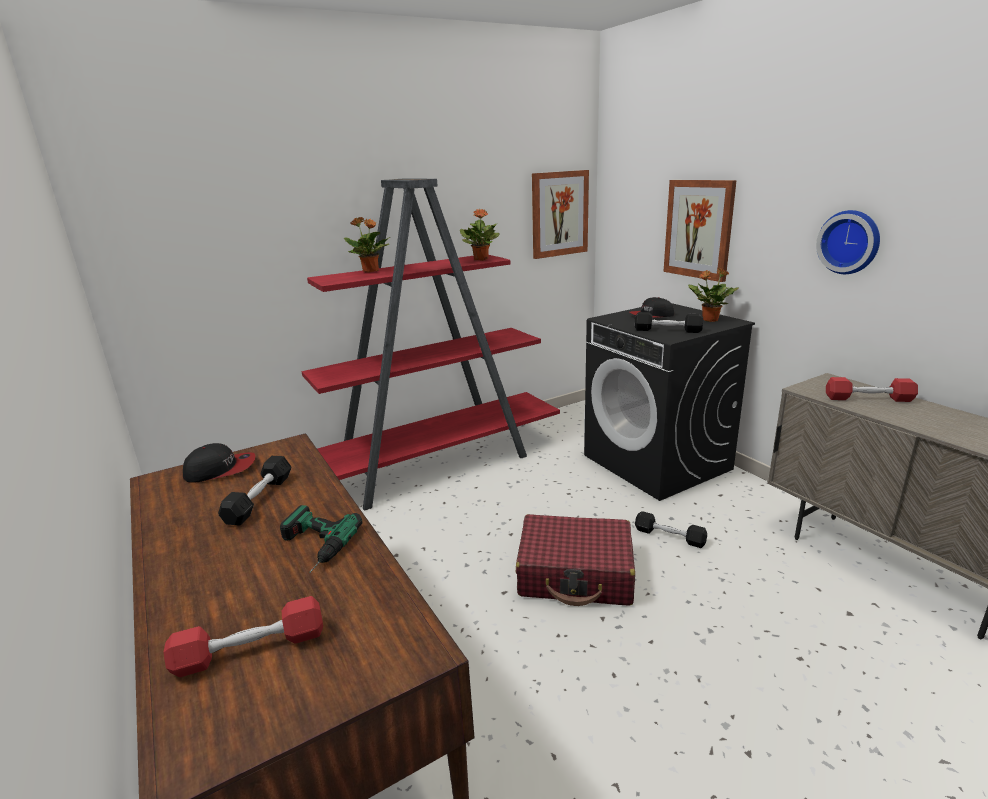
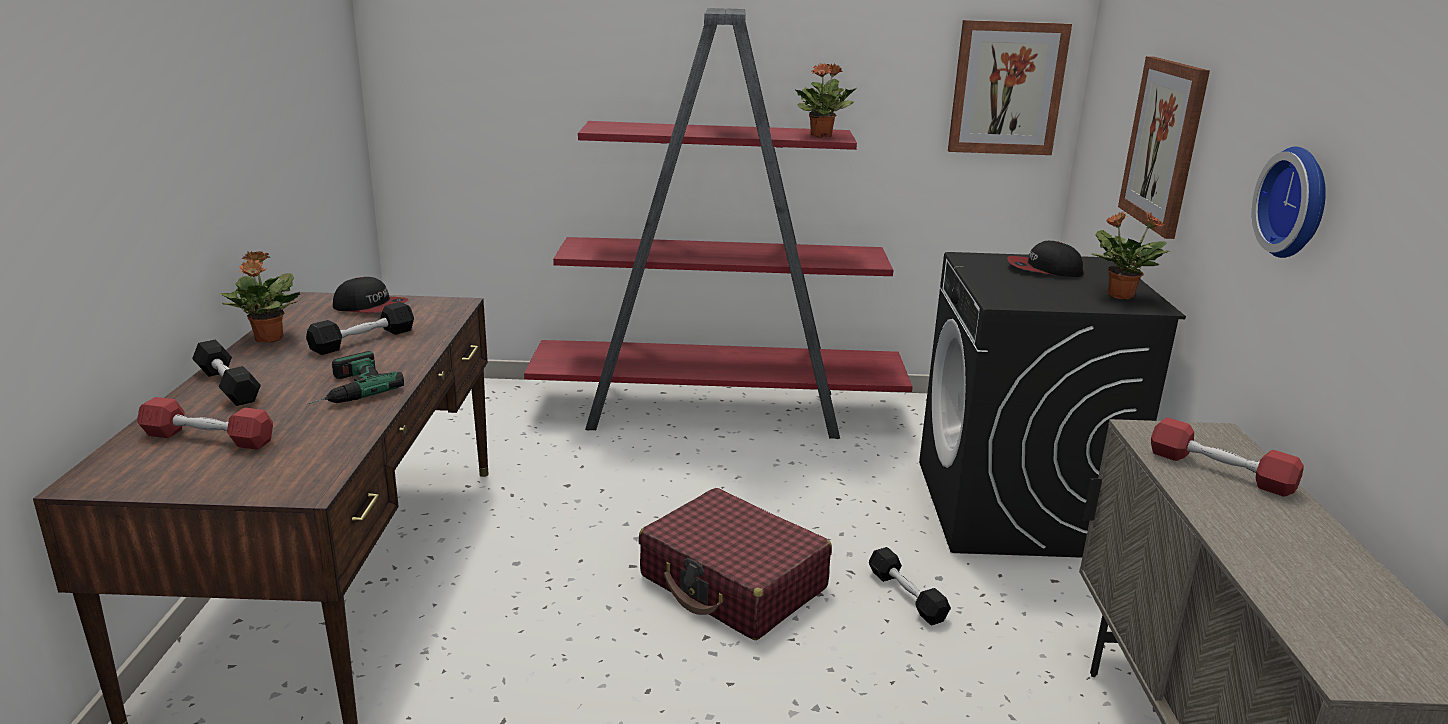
camera: 30 degrees right, 0 degrees up
potted plant [344,217,390,273] -> potted plant moved to [221,251,300,342]
black dumbbell [635,312,703,333] -> black dumbbell moved to [192,340,261,406]

